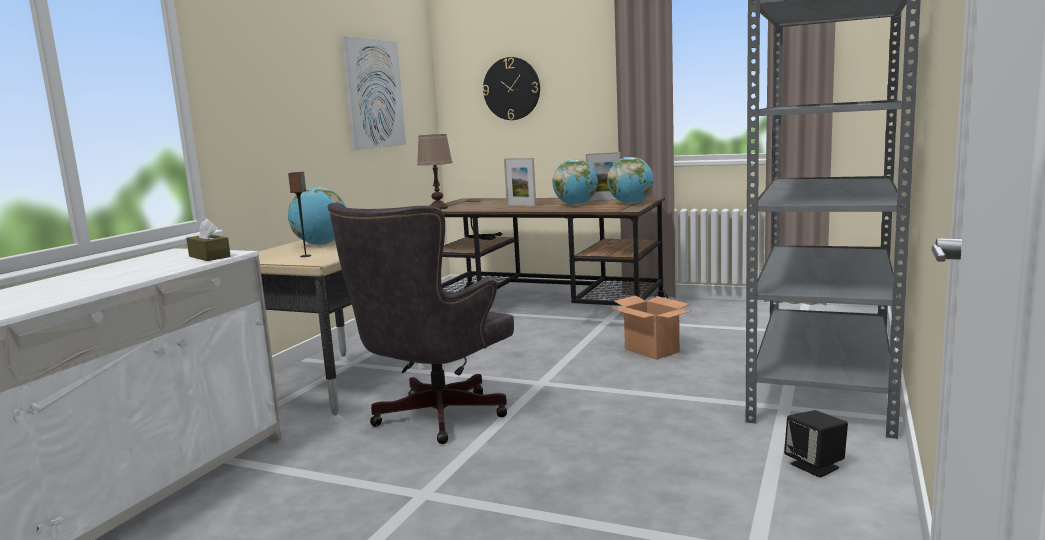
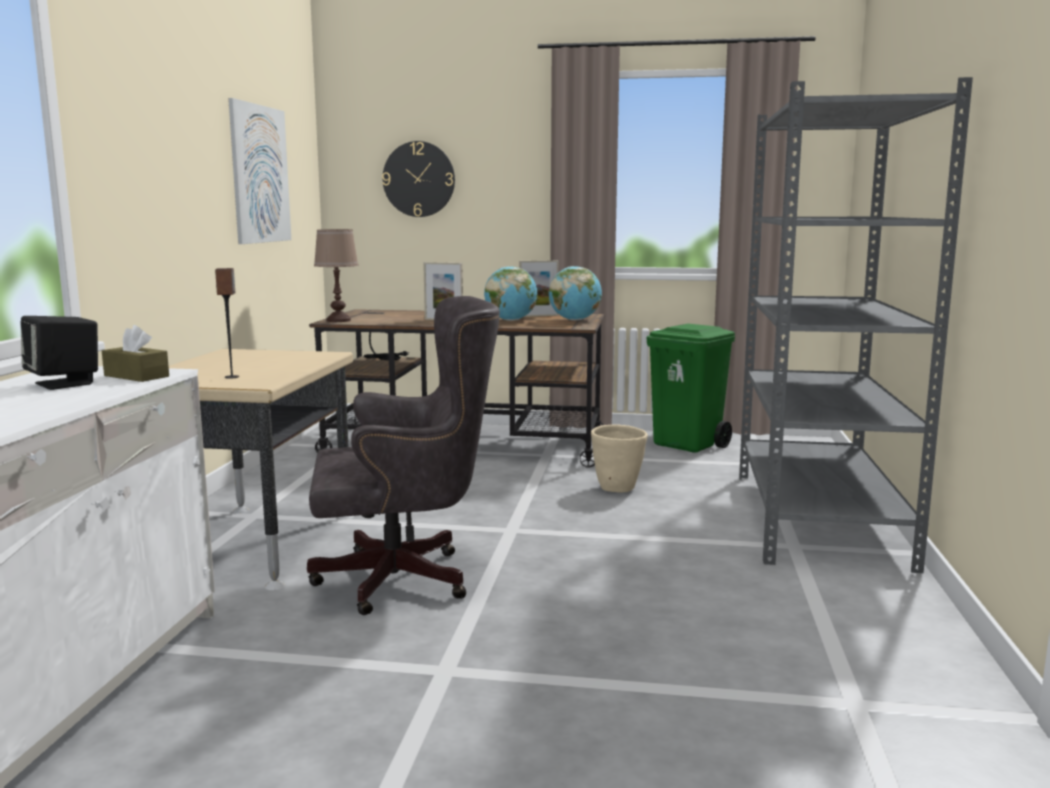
camera: 15 degrees left, 0 degrees up
globe [288,187,346,245] -> none
grey office chair [328,203,514,444] -> grey office chair turned 120 degrees counterclockwise [307,296,500,615]
cardboard box [613,295,691,360] -> beige planter [591,425,648,492]
black speaker [784,410,848,477] -> black speaker moved to [20,316,98,390]
none -> green trash can [647,324,735,453]

